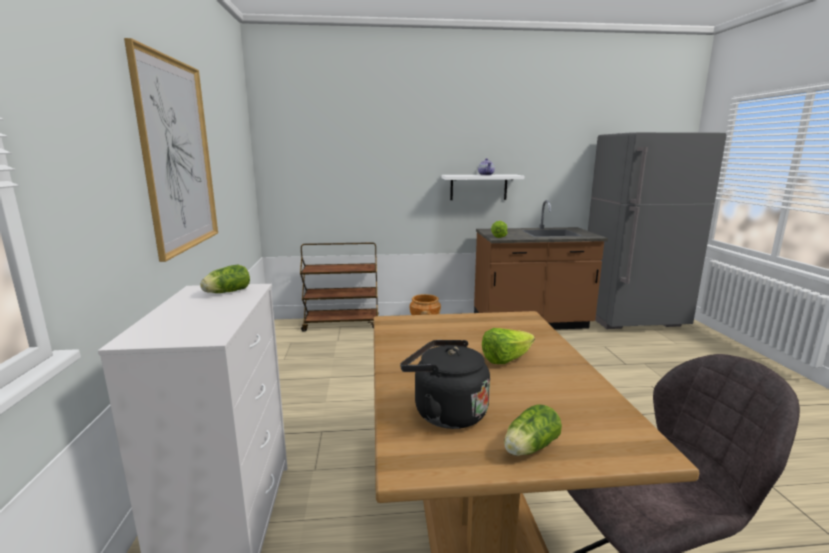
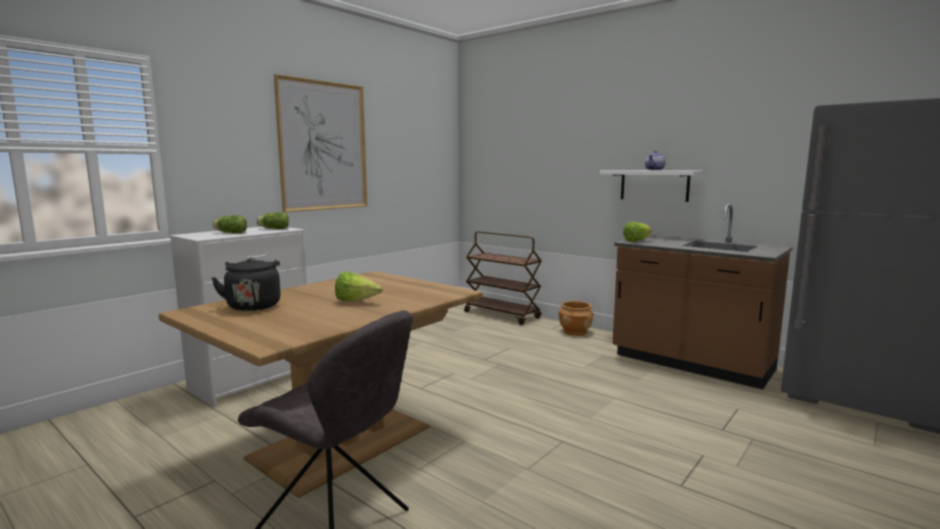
camera: 45 degrees right, 5 degrees down
lettuce [504,404,562,456] -> lettuce moved to [212,215,247,233]

